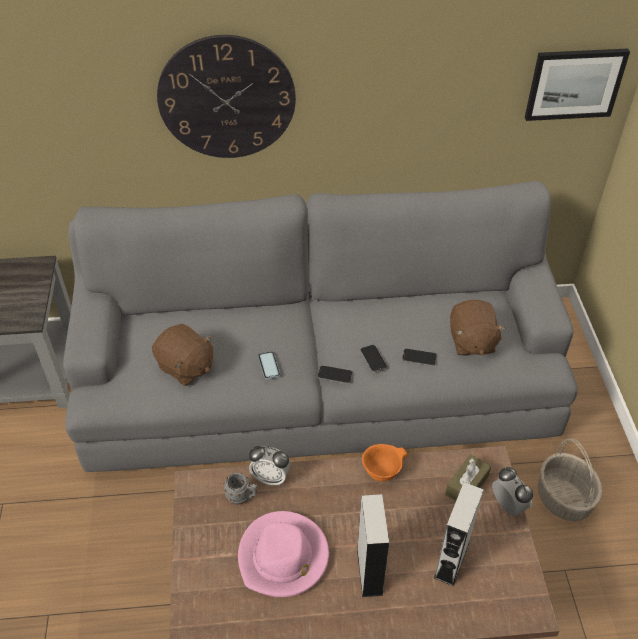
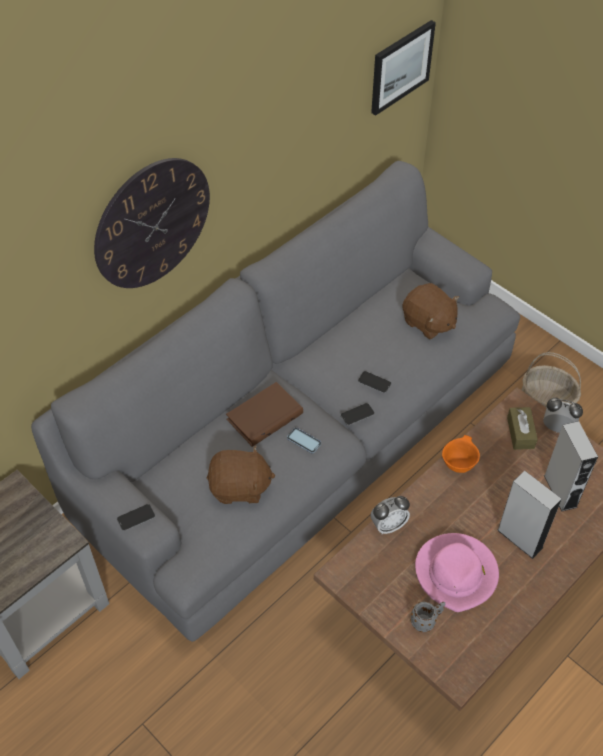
camera: 40 degrees left, 5 degrees up
grey mug [223,473,257,505] -> grey mug moved to [410,602,446,632]
phone [402,349,436,366] -> phone moved to [117,504,155,531]
none -> brown book [226,382,303,447]

